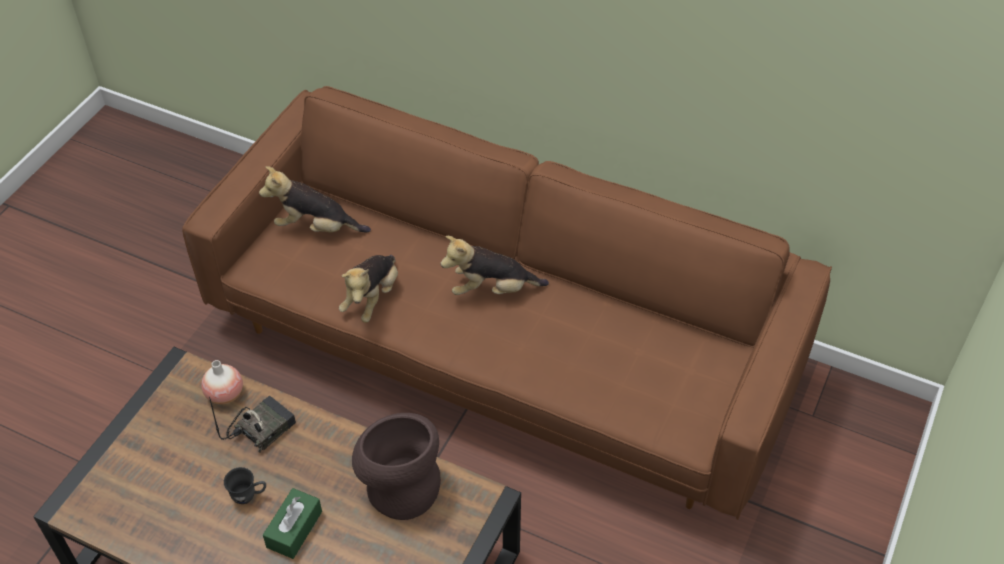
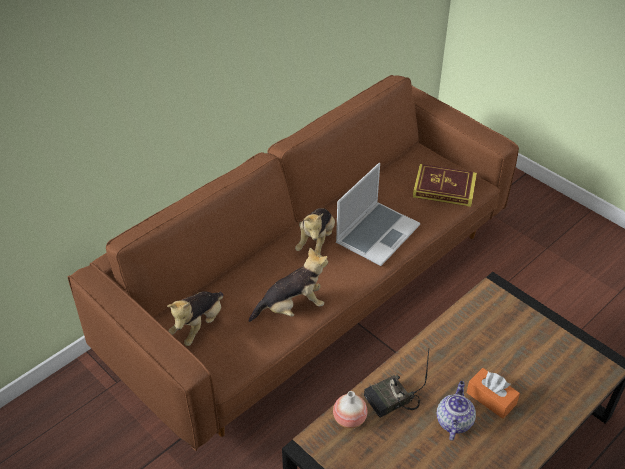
camera: 70 degrees left, 5 degrees down
radio [209,395,296,453] -> radio turned 90 degrees counterclockwise [364,349,429,418]
grey mug [224,467,266,504] -> teapot [437,381,476,441]
green tissue box [263,488,322,559] -> orange tissue box [467,368,520,419]
plush toy [339,255,398,323] -> plush toy turned 60 degrees counterclockwise [249,247,328,322]
brown vase [352,413,441,520] -> none
none -> laptop [336,163,420,266]
none -> book [413,164,477,207]

